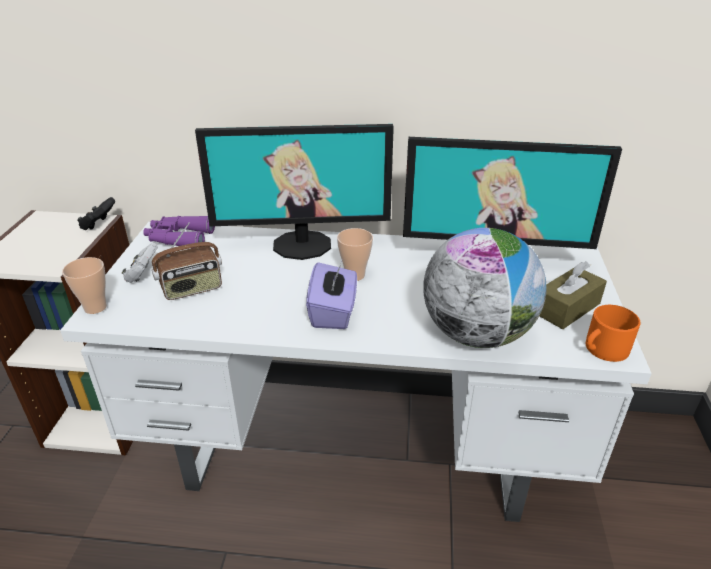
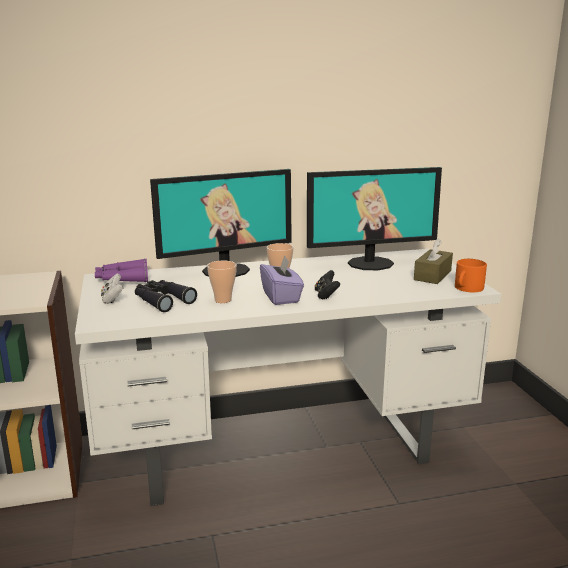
camera: 20 degrees left, 15 degrees down
cup [62,257,107,314] -> cup moved to [207,261,237,303]
black game controller [77,197,115,230] -> black game controller moved to [315,270,340,300]
radio [152,223,222,300] -> black binoculars [135,280,197,312]
globe [423,228,546,348] -> none

